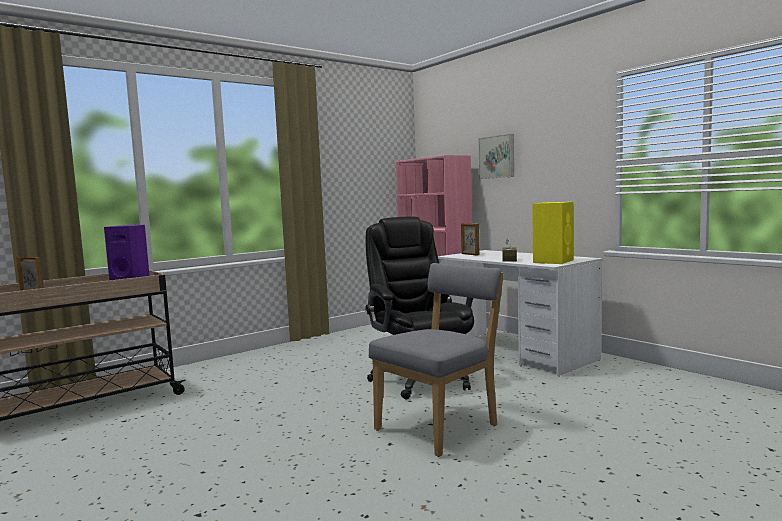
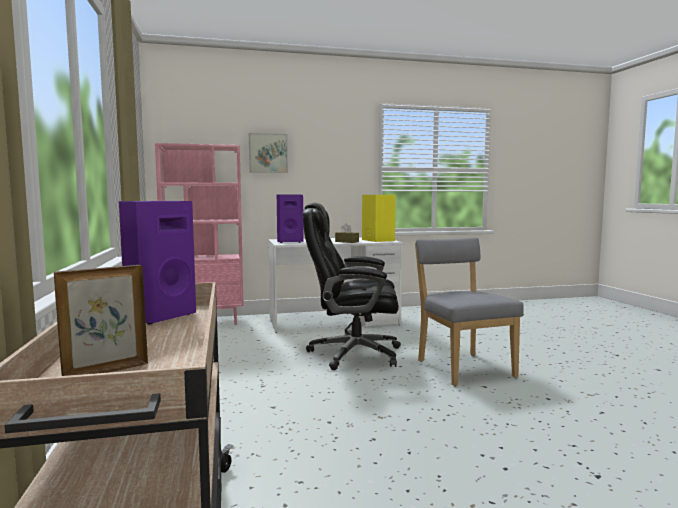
camera: 65 degrees left, 0 degrees up
picture frame [461,223,479,255] -> purple speaker [277,195,304,243]

